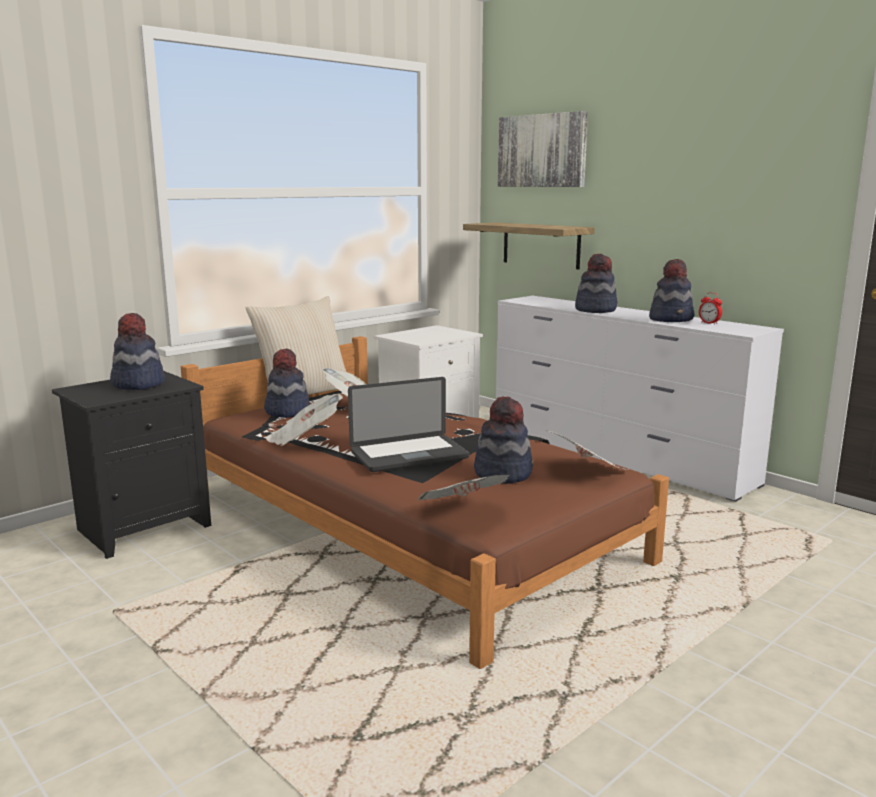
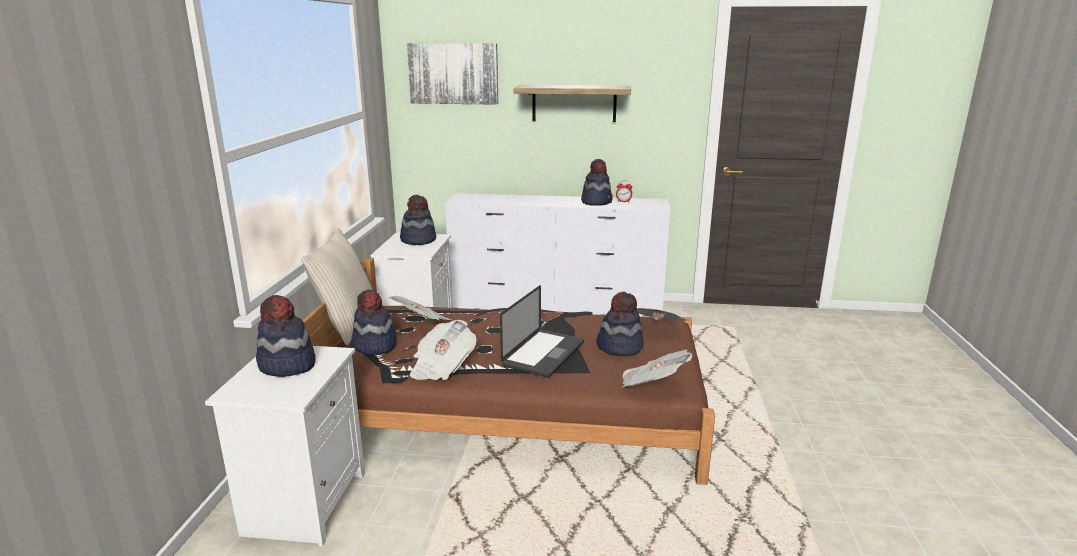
camera: 40 degrees left, 5 degrees up
black nightstand [52,371,211,559] -> white nightstand [205,346,365,547]
shelf [463,222,595,270] -> shelf moved to [513,85,631,122]
hat [575,254,618,313] -> hat moved to [400,195,436,245]

